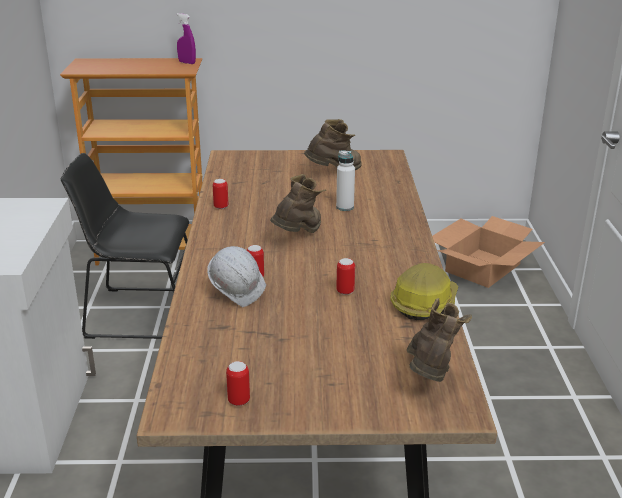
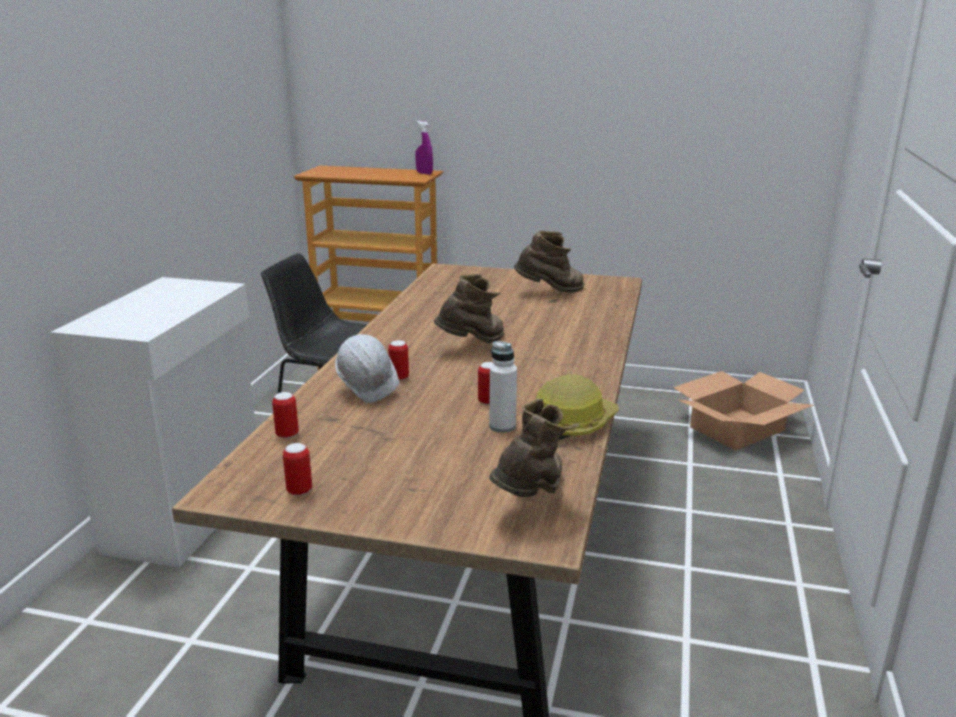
camera: 15 degrees right, 5 degrees down
can [213,179,228,209] -> can moved to [272,392,299,439]
white bottle [336,150,355,211] -> white bottle moved to [489,341,517,433]

